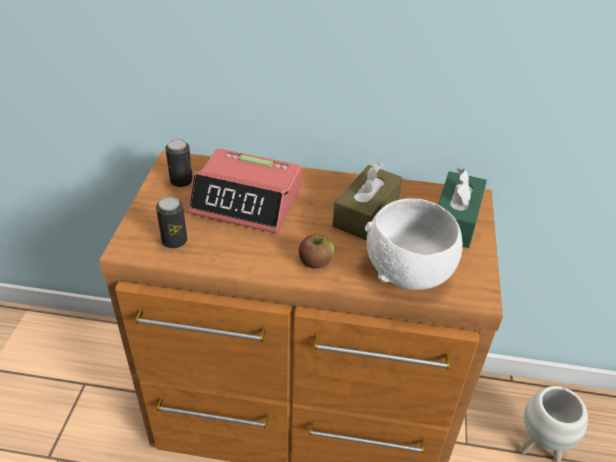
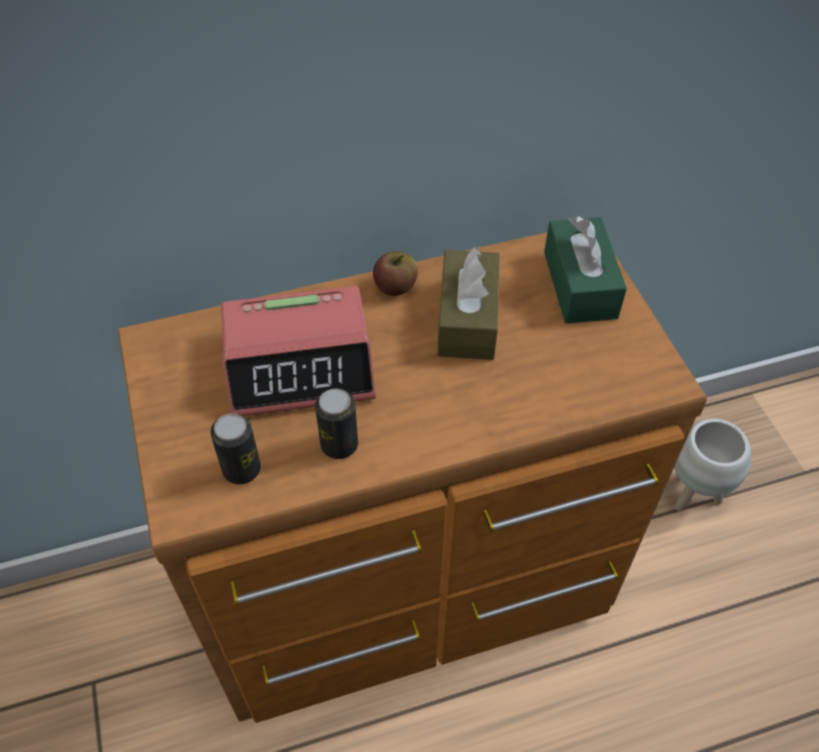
camera: 25 degrees left, 10 degrees up
can [165,139,193,187] -> can moved to [315,389,358,459]
apple [299,234,335,269] -> apple moved to [373,251,418,296]
white bowl [365,198,463,290] -> none

